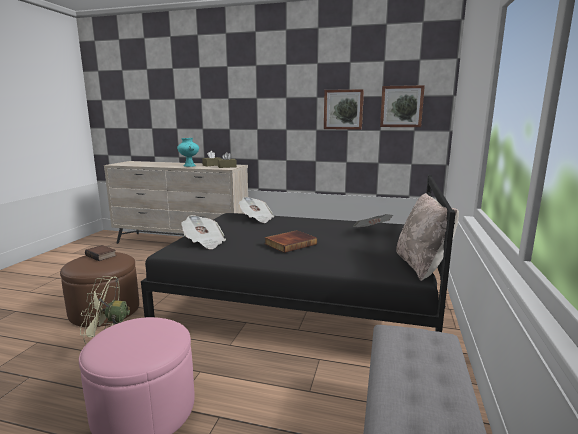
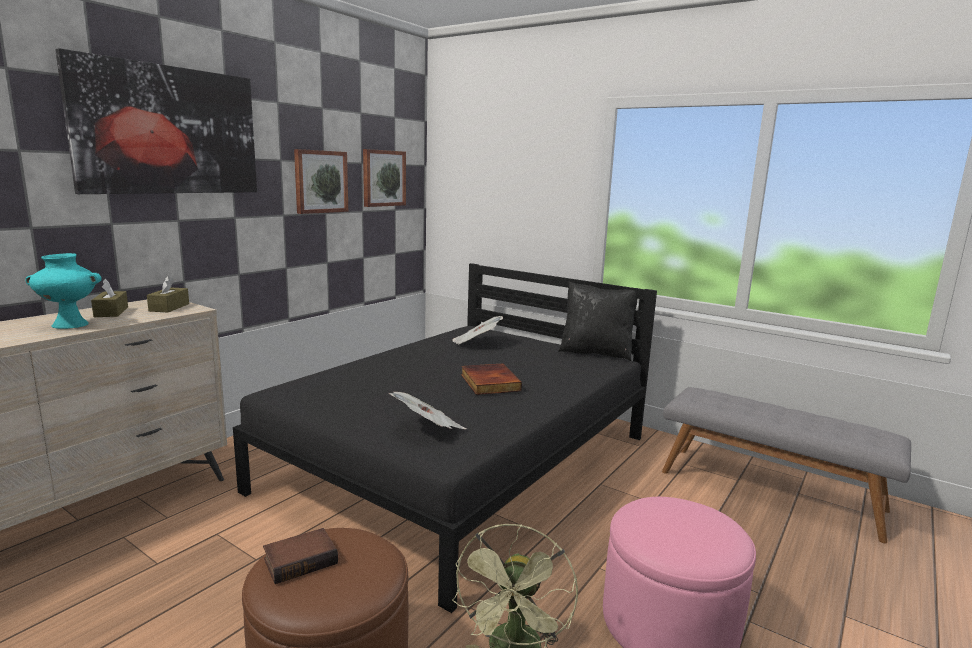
camera: 70 degrees left, 0 degrees up
newspaper [239,197,274,223] -> none
beige pillow [396,193,459,281] -> black pillow [558,282,640,361]
none -> picture [55,48,257,194]

